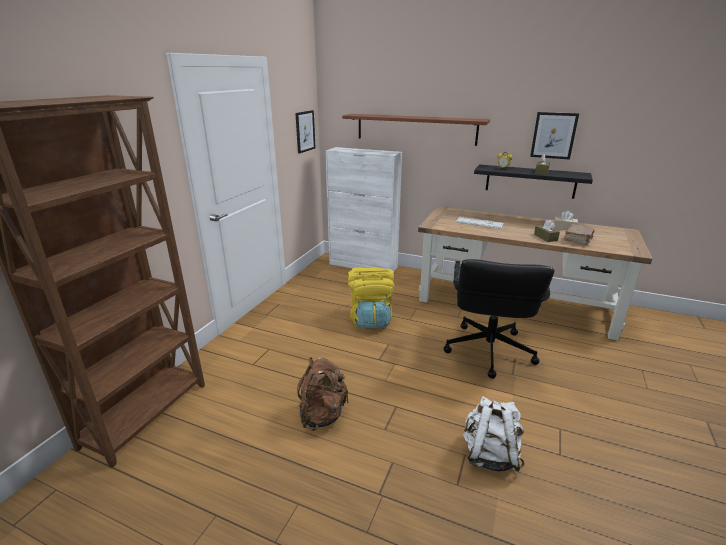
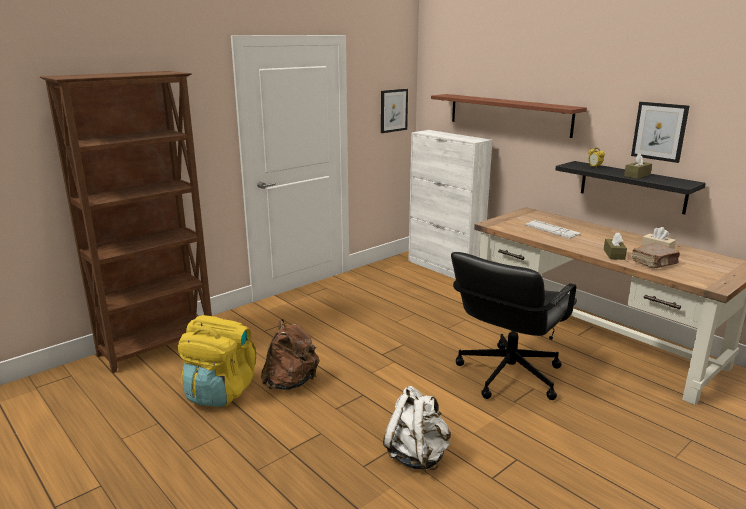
camera: 25 degrees right, 5 degrees down
yellow backpack [348,268,394,328] -> yellow backpack moved to [178,315,256,407]

